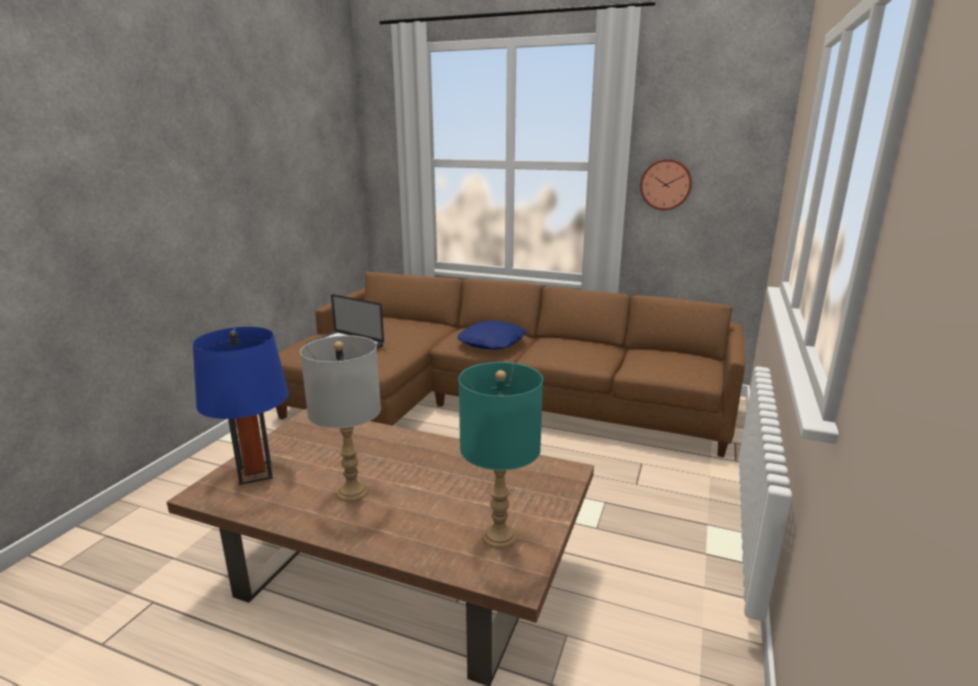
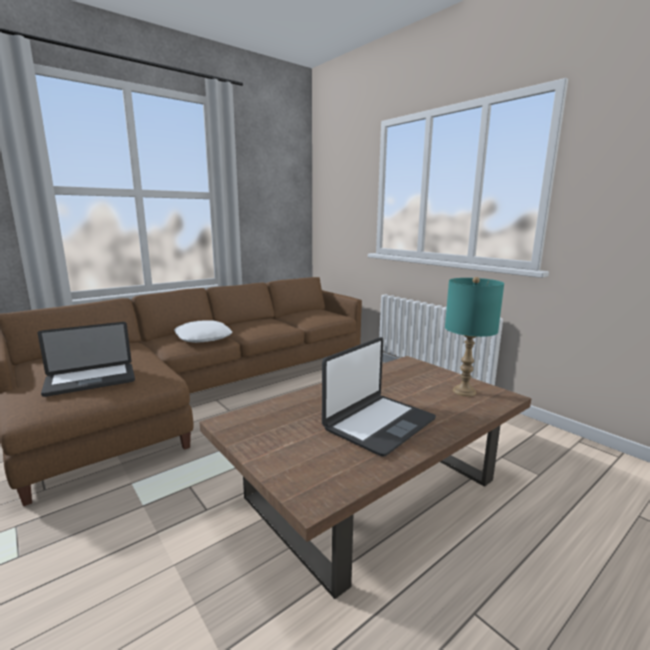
camera: 60 degrees left, 5 degrees down
blue table lamp [193,327,289,485] -> none
grey table lamp [300,335,381,502] -> laptop [322,337,436,456]
blue pillow [457,321,526,350] -> white pillow [174,320,232,343]
wall clock [640,159,692,210] -> none

